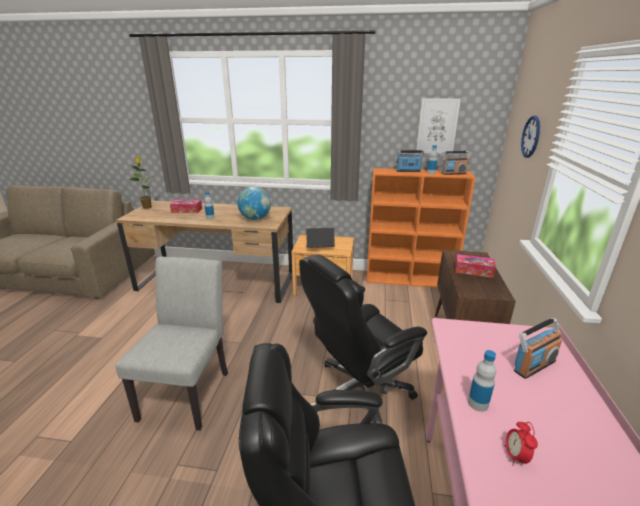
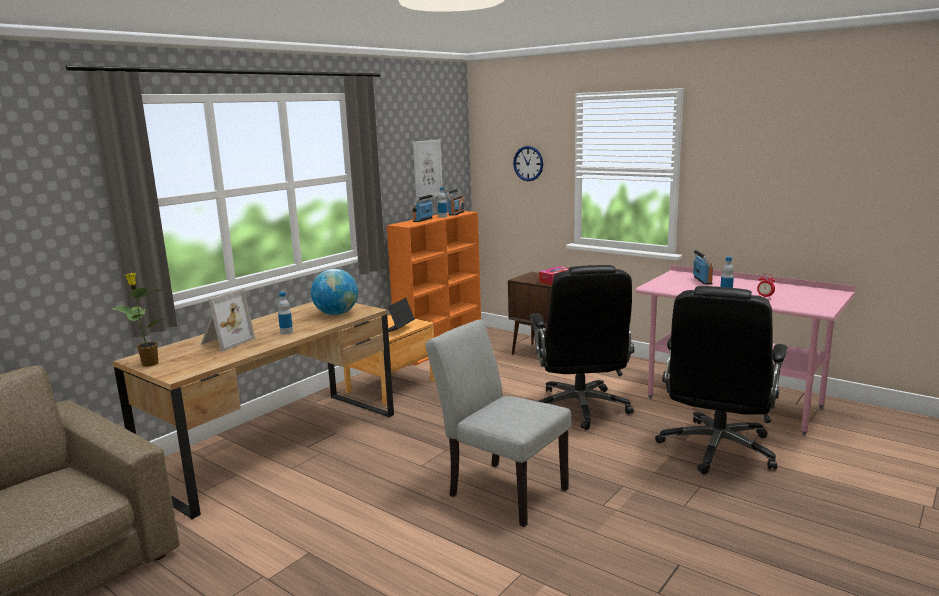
camera: 60 degrees left, 10 degrees down
tissue box [170,200,202,213] -> picture frame [201,289,255,351]

